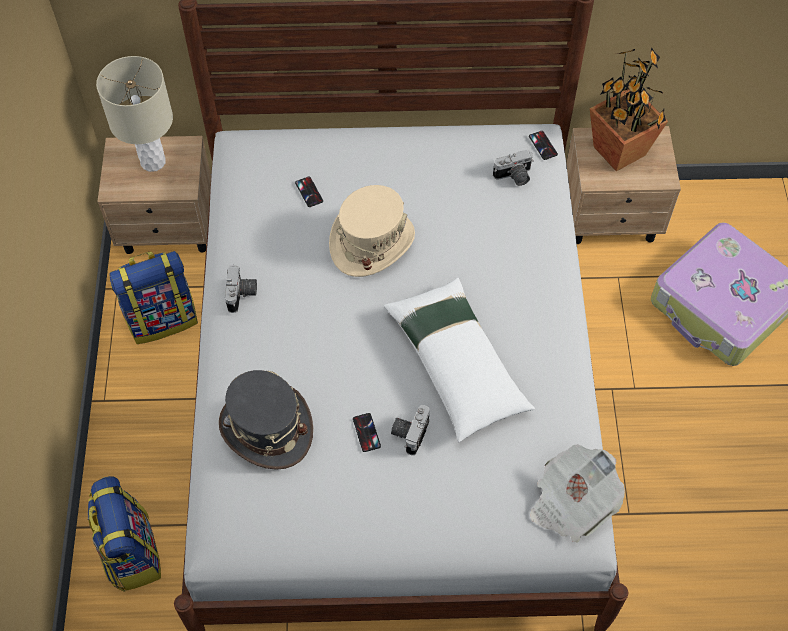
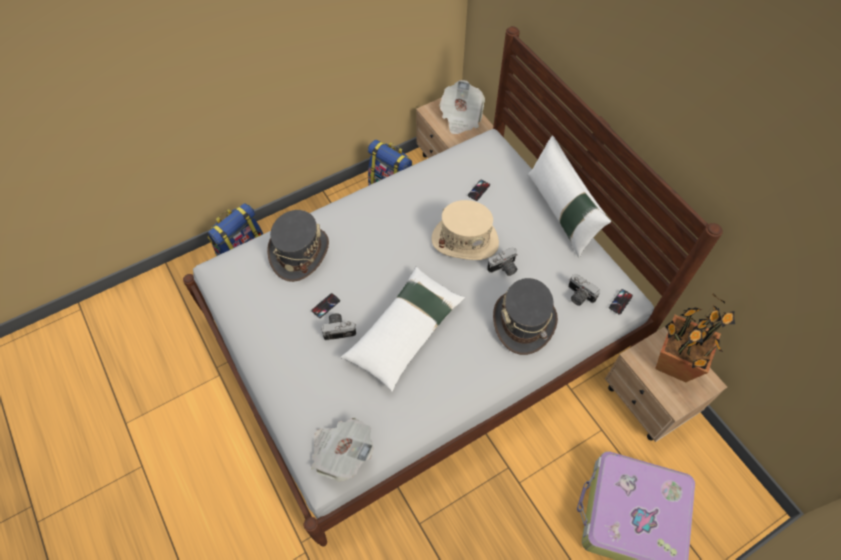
camera: 60 degrees right, 0 degrees up
beige table lamp [96,56,173,172] -> newspaper [439,80,485,134]
camera [225,265,257,313] -> camera moved to [487,247,518,276]
none -> grey hat [493,278,558,355]
none -> white pillow [528,135,611,258]

